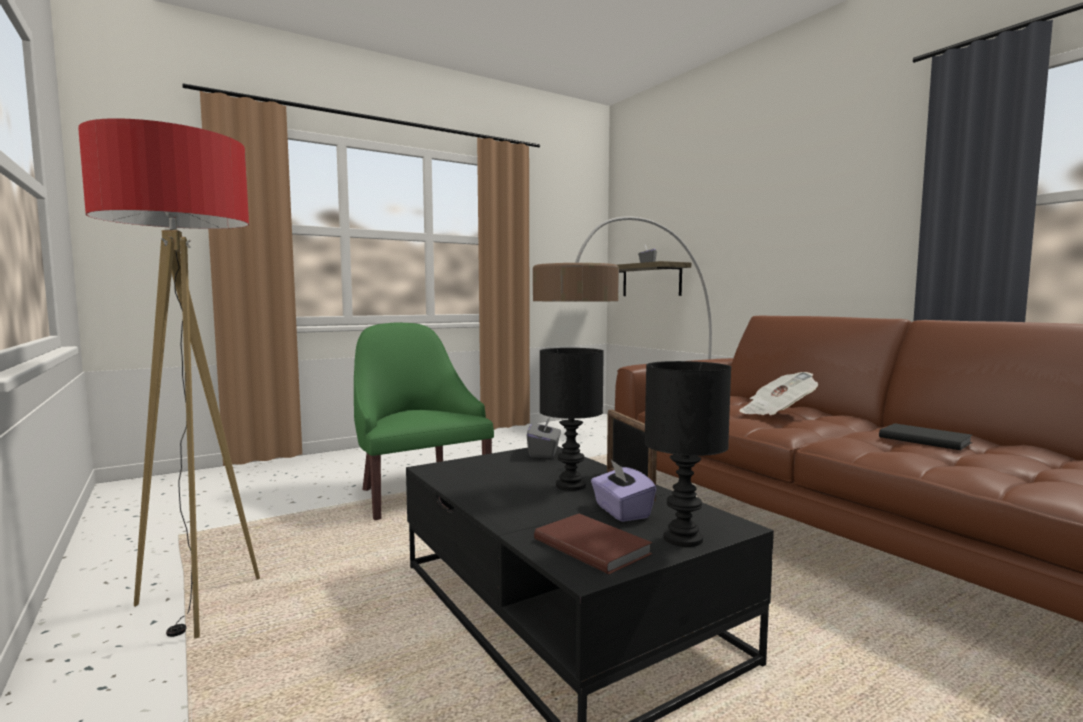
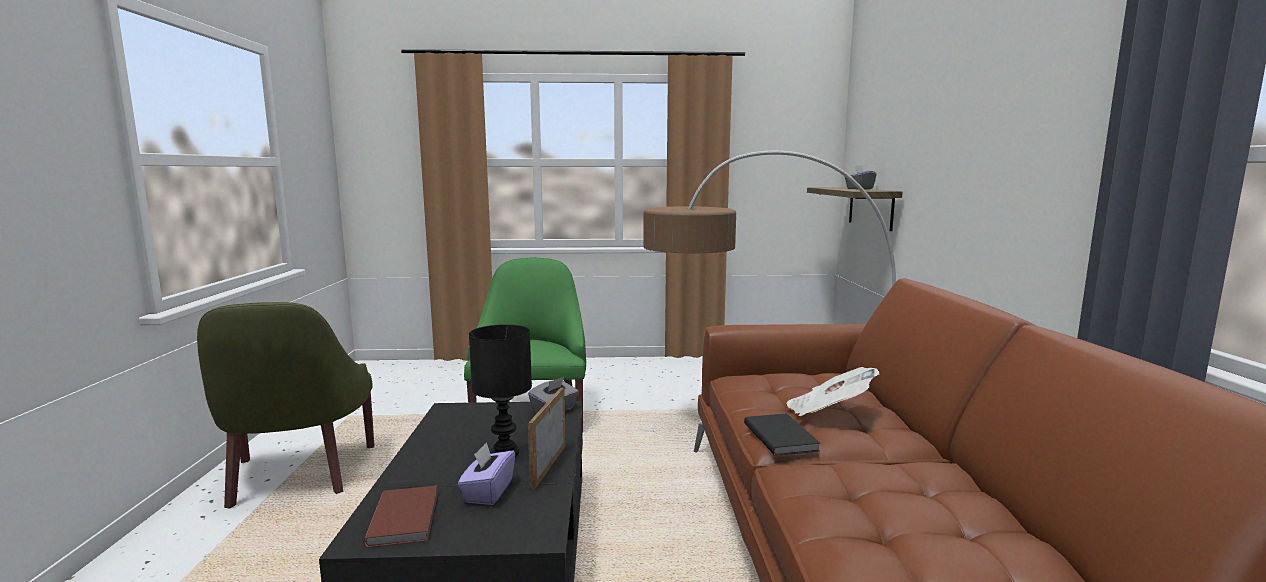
camera: 30 degrees right, 5 degrees up
floor lamp [78,118,260,639] -> green armchair [197,302,374,509]
black table lamp [645,361,731,547] -> none
black book [879,423,972,450] -> black book moved to [744,413,820,456]

